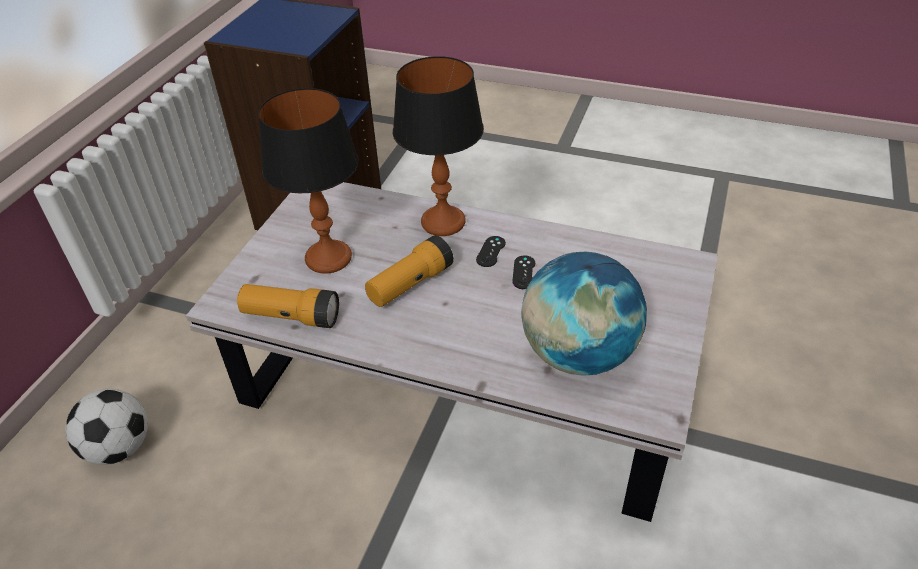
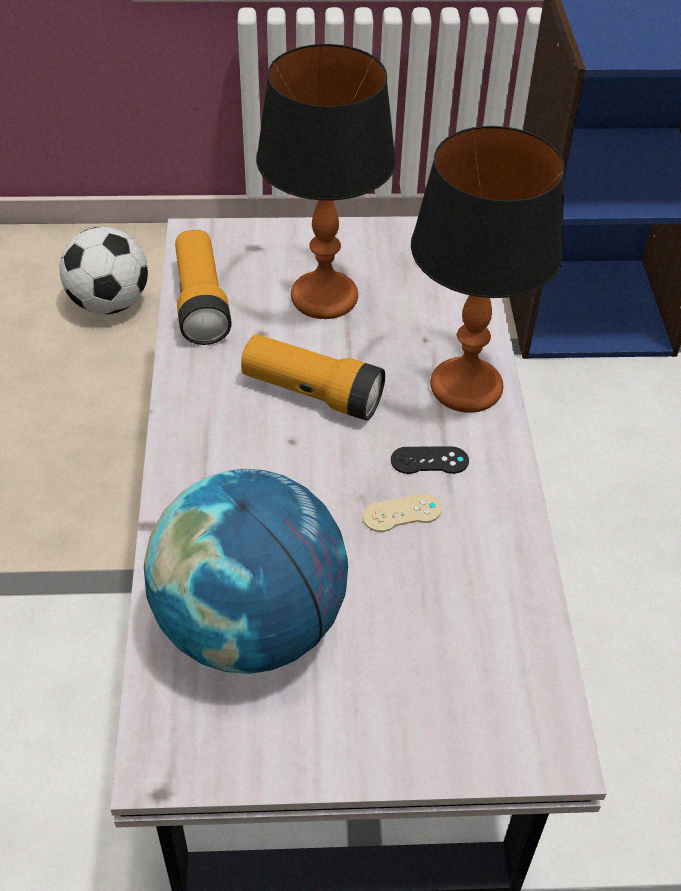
camera: 65 degrees right, 5 degrees up
black game controller [512,255,535,289] -> beige game controller [362,493,442,532]

